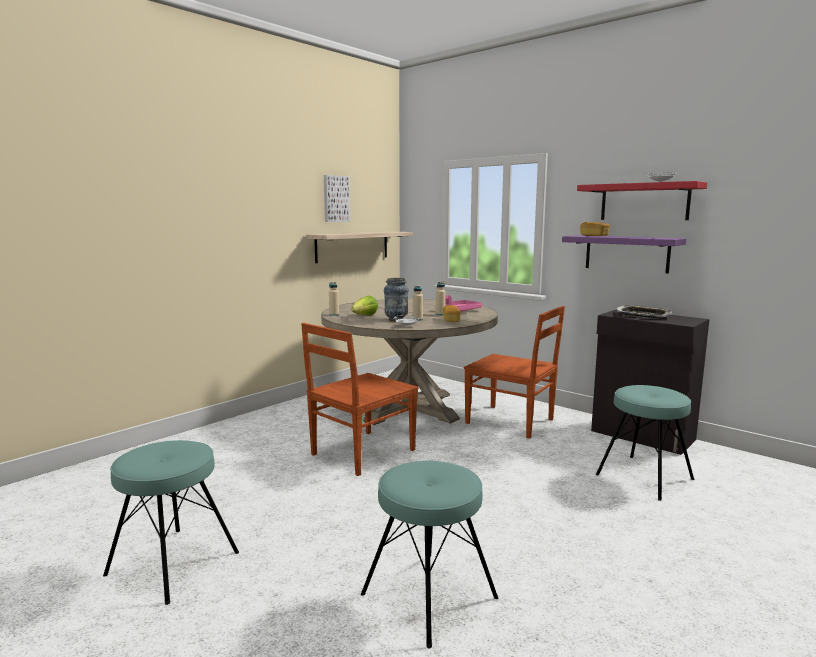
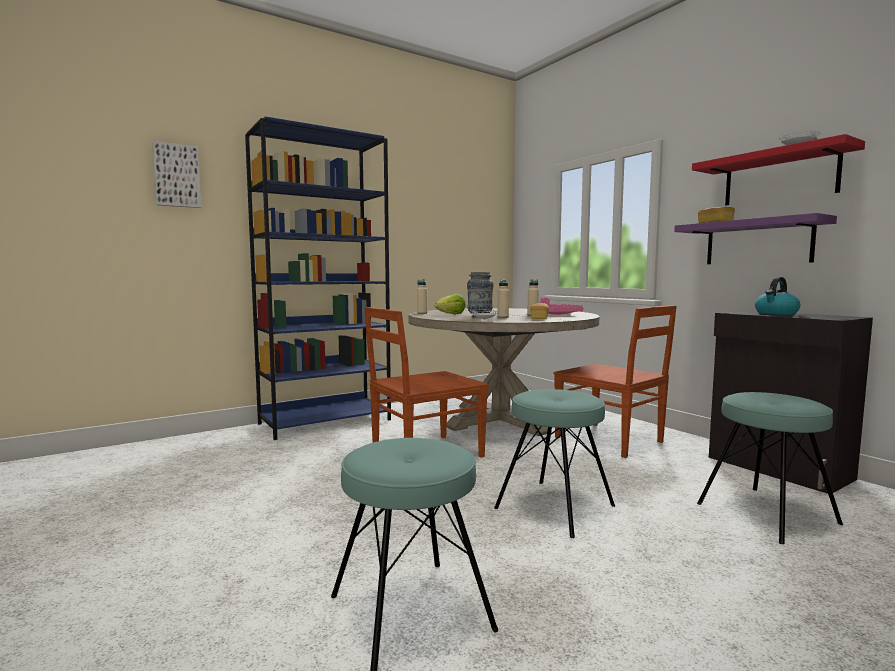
camera: 15 degrees right, 5 degrees down
turquoise stool [103,440,239,605] -> turquoise stool moved to [494,389,615,538]
shelf [306,231,413,263] -> none
picture [324,175,350,222] -> picture moved to [152,141,201,208]
tray [616,305,672,319] -> kettle [755,277,801,315]
none -> blue bookcase [245,116,391,440]

